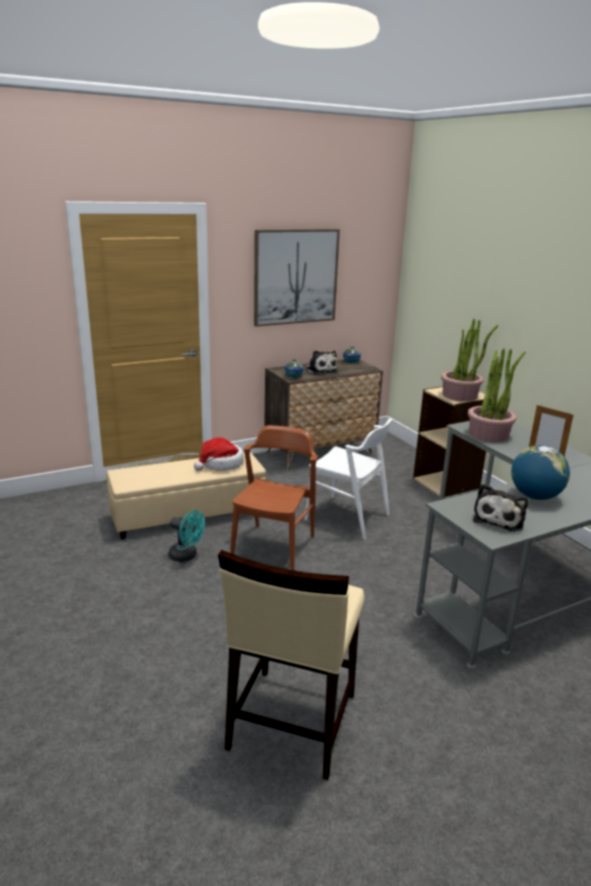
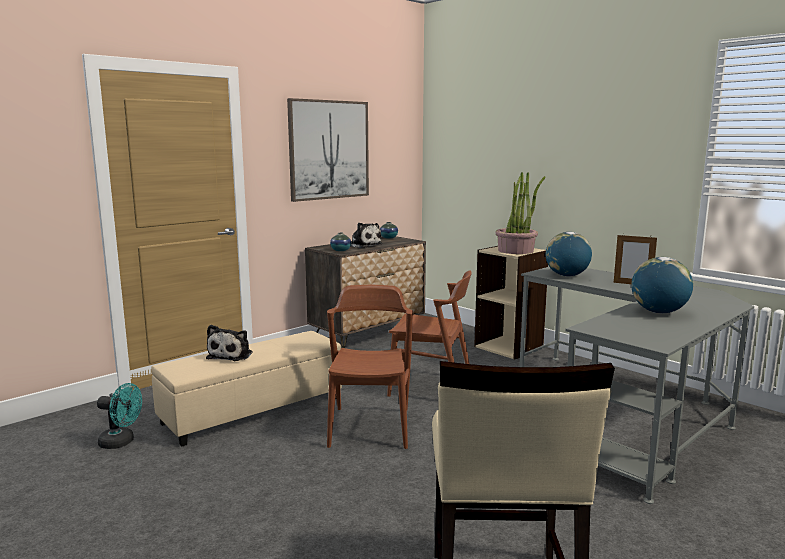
camera: 15 degrees left, 10 degrees down
turquoise fan [168,510,205,562] -> turquoise fan moved to [97,383,142,449]
hat [194,437,244,471] -> none
white chair [304,418,392,539] -> brown chair [387,270,472,397]
potted plant [468,348,526,442] -> globe [546,232,592,277]
plush toy [473,484,528,532] -> plush toy moved to [206,325,252,361]

